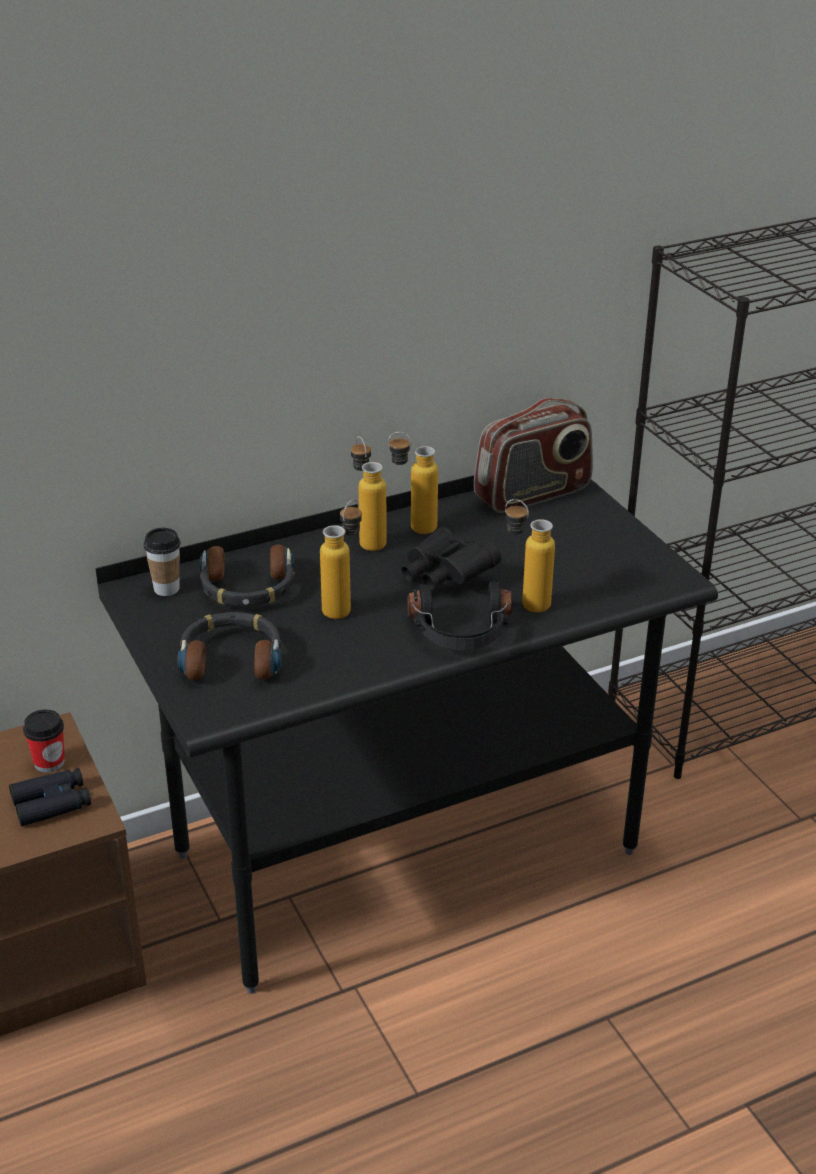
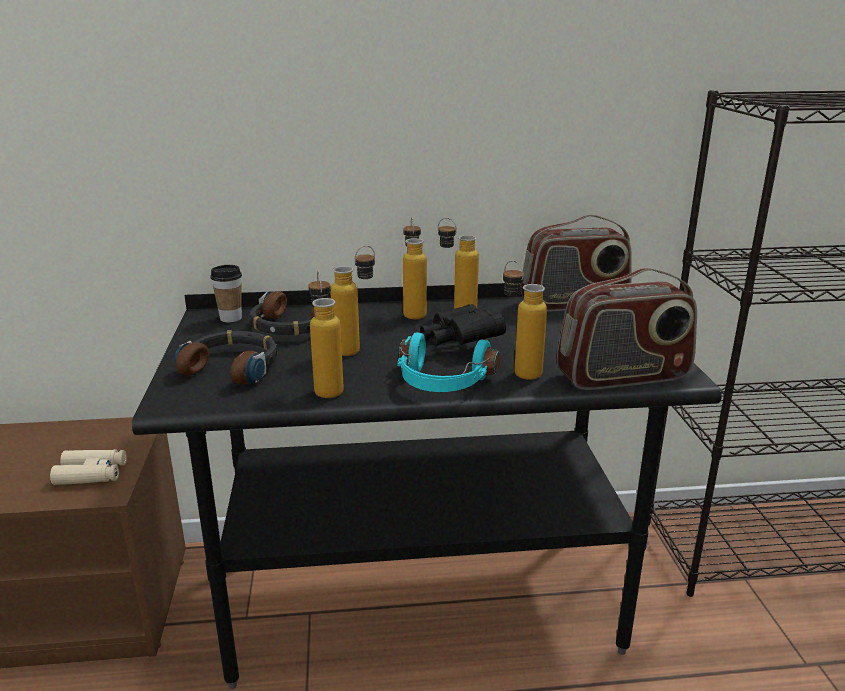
camera: 20 degrees right, 10 degrees down
black binoculars [9,768,91,826] -> beige binoculars [50,450,127,485]
cup [23,709,65,773] -> none
black headphones [407,581,512,651] -> turquoise headphones [397,332,500,392]
none -> bottle [308,271,344,398]
none -> radio [557,268,697,390]

